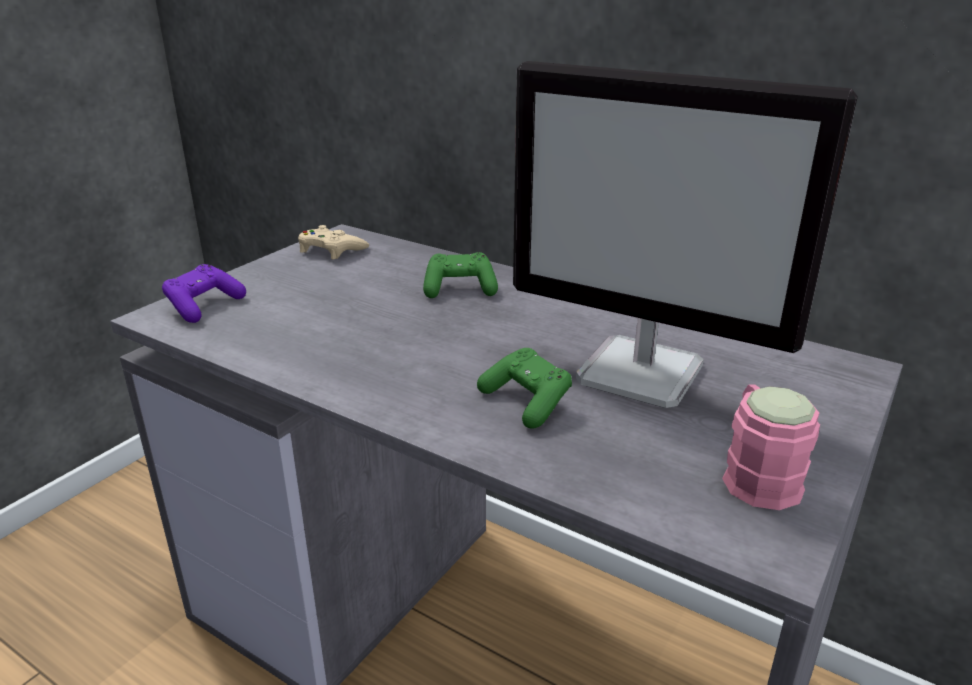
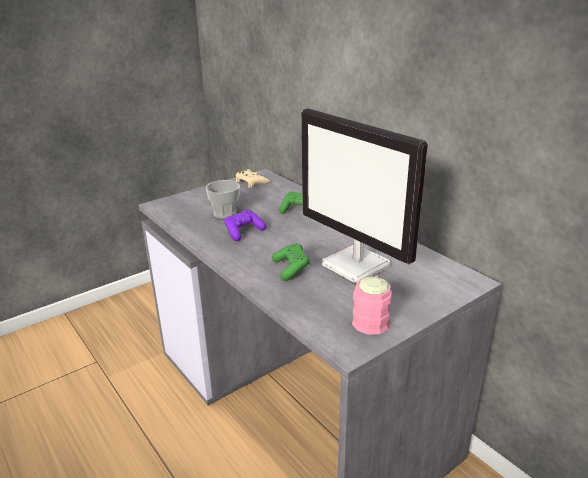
camera: 20 degrees right, 0 degrees up
purple game controller [162,264,246,323] -> purple game controller moved to [224,210,266,241]
none -> cup [206,180,240,219]

